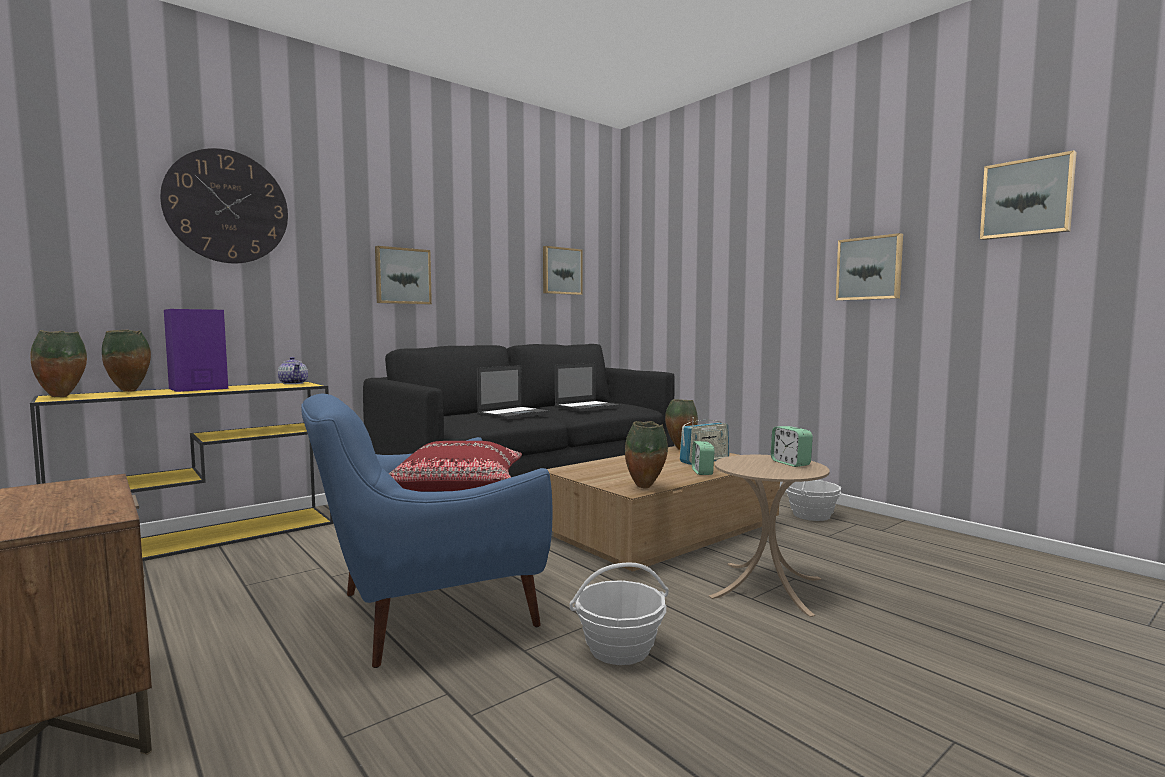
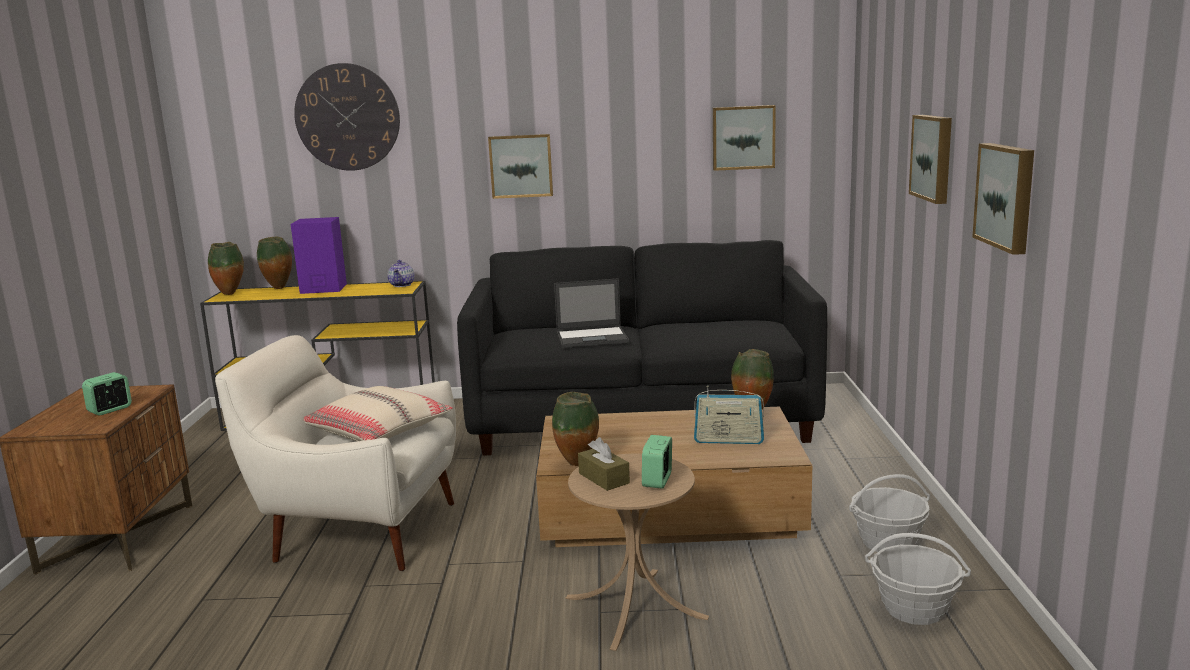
camera: 40 degrees right, 10 degrees up
blue armchair [301,394,552,668] -> white armchair [215,335,456,571]
red pillow [388,441,522,491] -> beige pillow [304,386,453,441]
laptop [555,363,621,411] -> none
basket [569,562,669,665] -> basket moved to [865,533,971,625]
alarm clock [692,441,715,475] -> alarm clock moved to [82,372,132,415]
picture [980,150,1077,240] -> picture moved to [909,115,952,204]
none -> brown tissue box [578,437,630,491]

